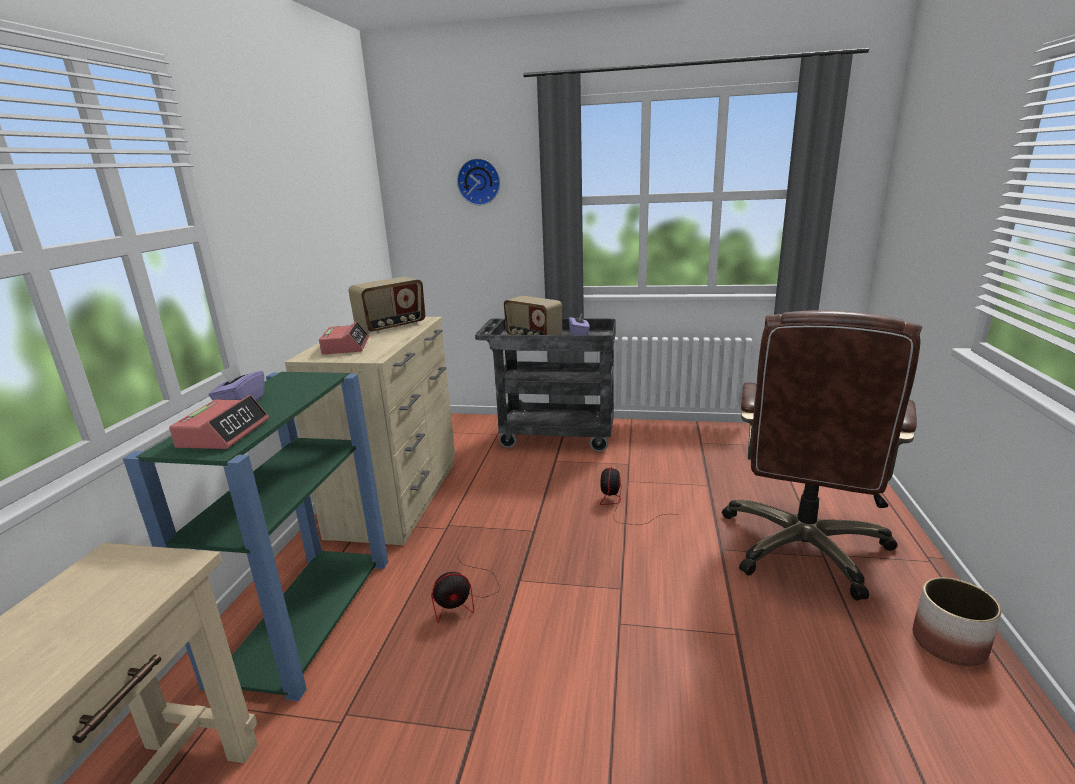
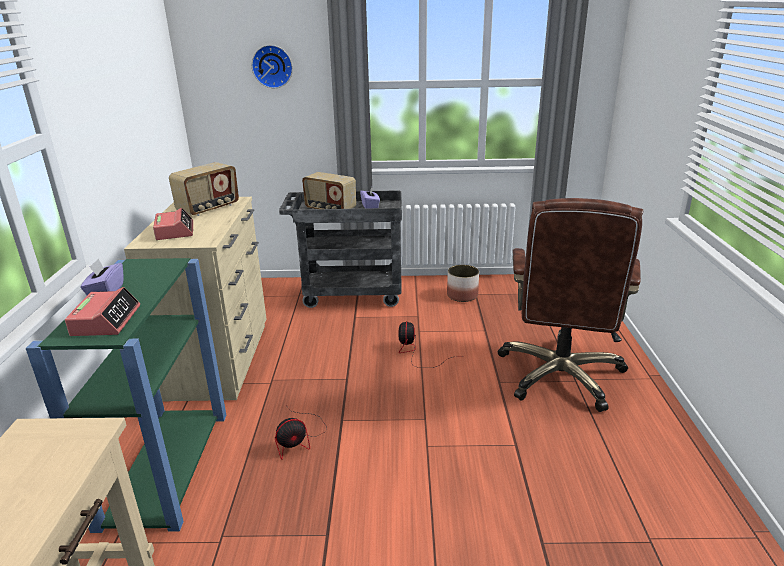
camera: 10 degrees left, 5 degrees up
planter [913,577,1002,666] -> planter moved to [447,265,479,302]

